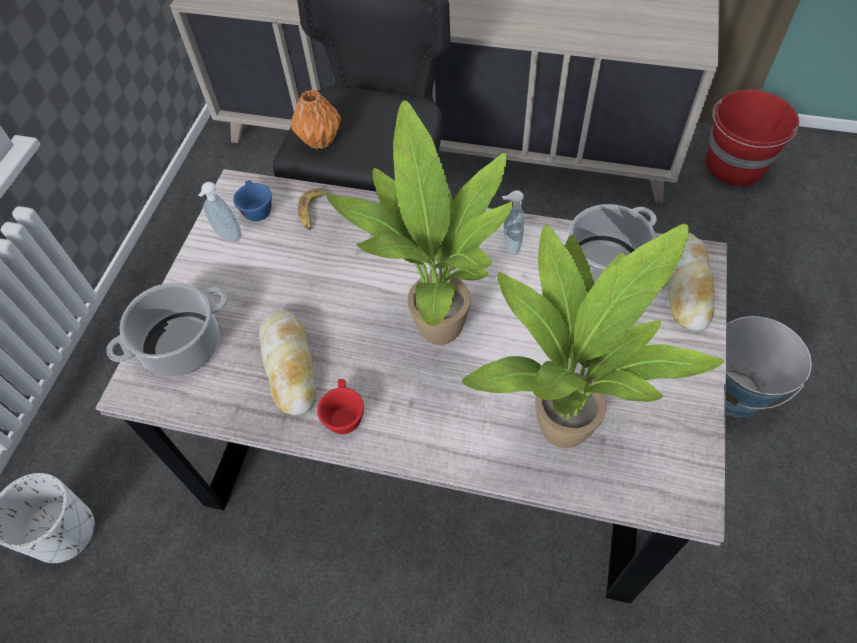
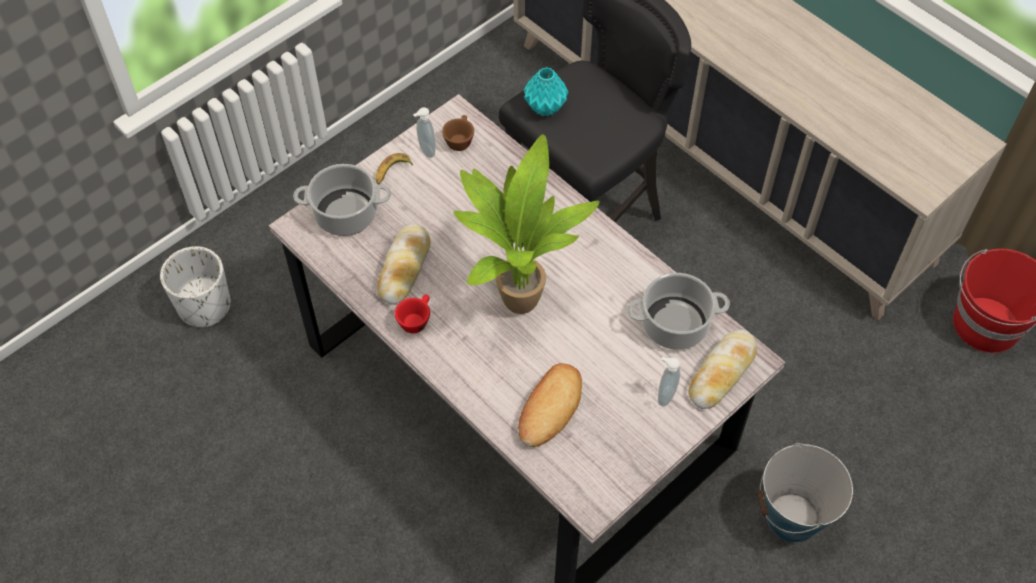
camera: 30 degrees right, 0 degrees up
blue cup [233,180,272,221] -> brown cup [442,115,474,151]
orange vase [291,90,341,150] -> turquoise vase [524,67,568,117]
banana [298,188,328,230] -> banana moved to [376,153,413,184]
potted plant [462,224,724,448] -> bread [518,363,582,447]
soap dispenser [502,191,524,255] -> soap dispenser moved to [658,357,680,406]

